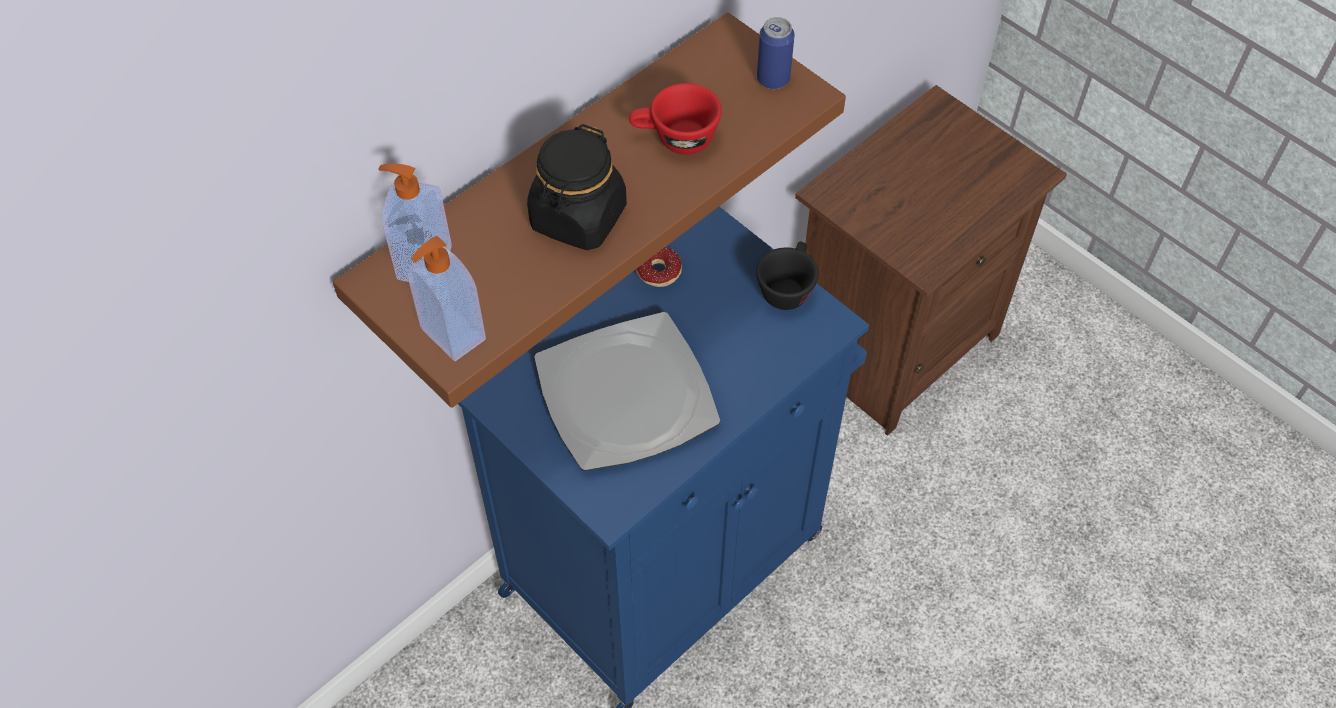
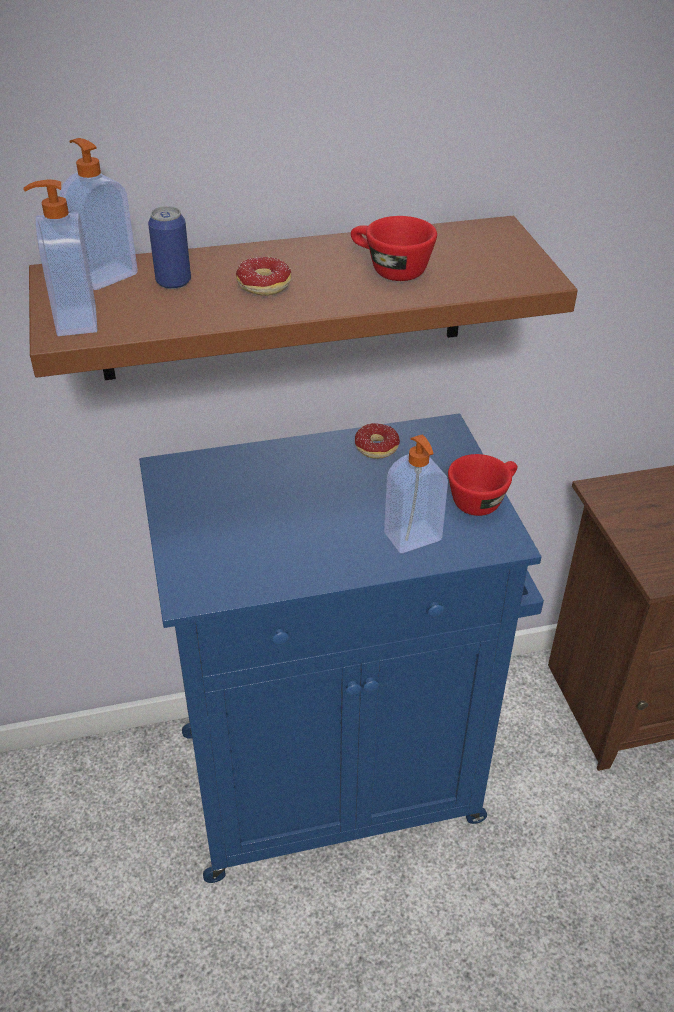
camera: 30 degrees right, 15 degrees down
black jar [527,124,627,250] -> donut [236,257,291,296]
plate [534,312,720,471] -> none
black cup [756,242,819,310] -> red cup [448,454,517,516]
can [757,17,795,89] -> can moved to [148,206,191,289]
none -> soap dispenser [384,435,448,553]

